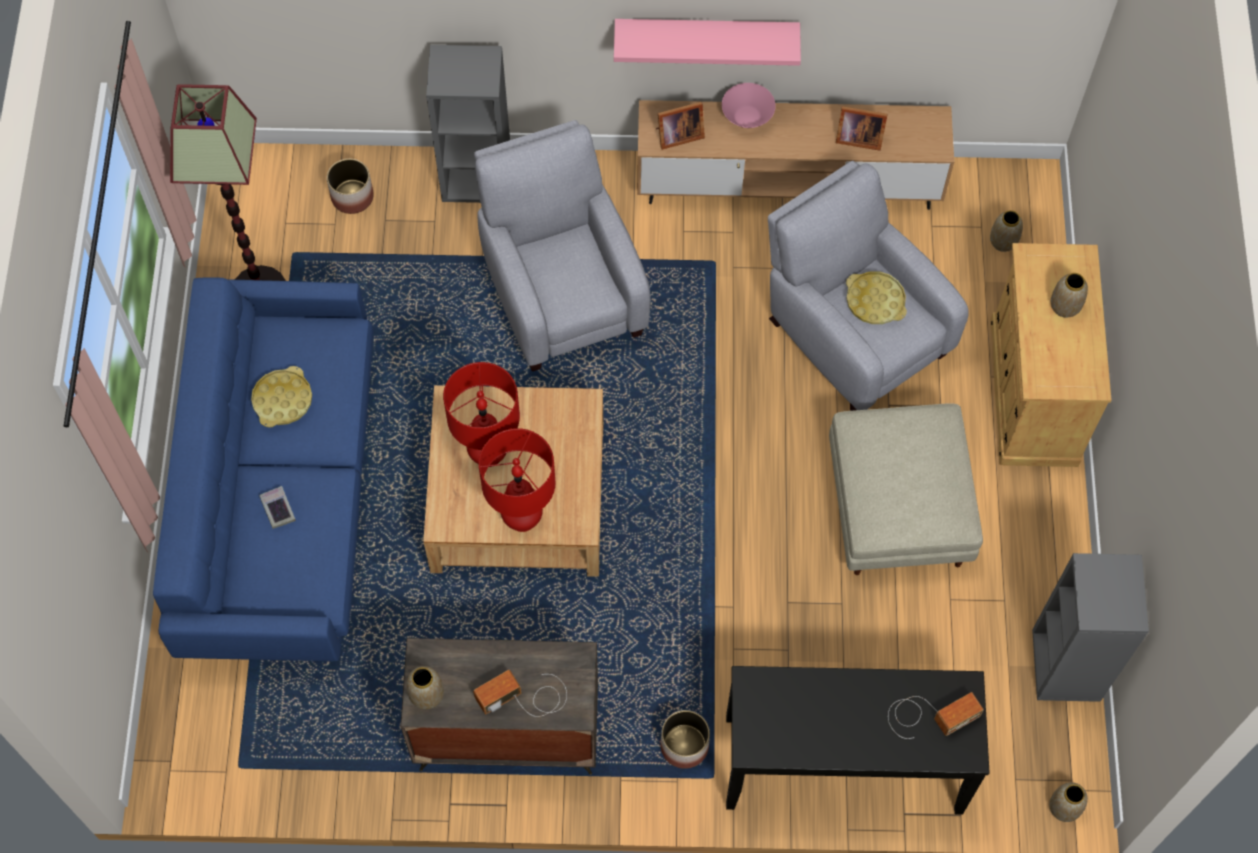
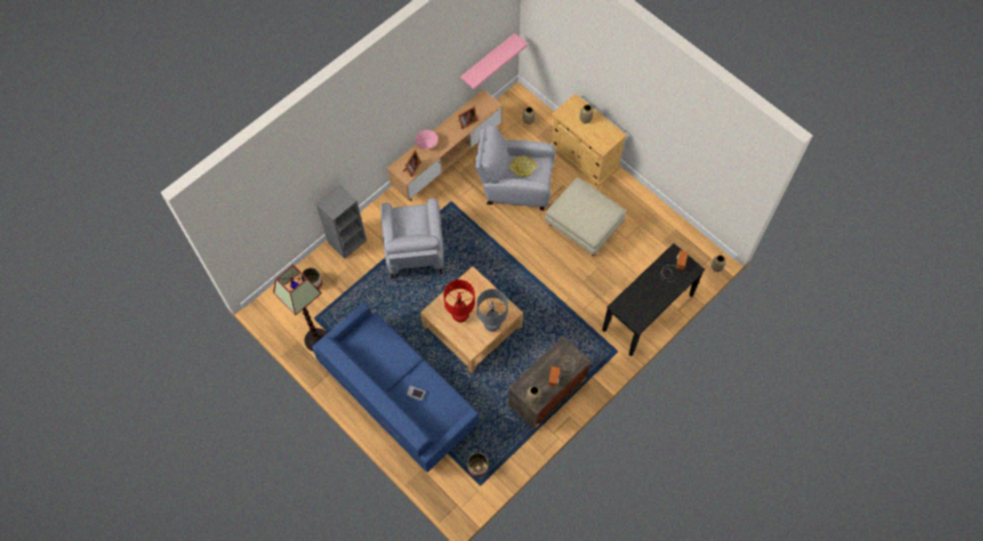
camera: 45 degrees left, 0 degrees up
yellow tray [251,366,312,428] -> none
grey armchair [474,120,651,371] -> grey armchair turned 120 degrees counterclockwise [381,198,444,279]
red table lamp [478,428,556,532] -> grey table lamp [477,289,508,332]
pink shelf [614,19,801,66] -> pink shelf moved to [460,33,528,89]
planter [660,710,710,769] -> planter moved to [467,452,488,477]
grey bookcase [1032,553,1149,702] -> none

